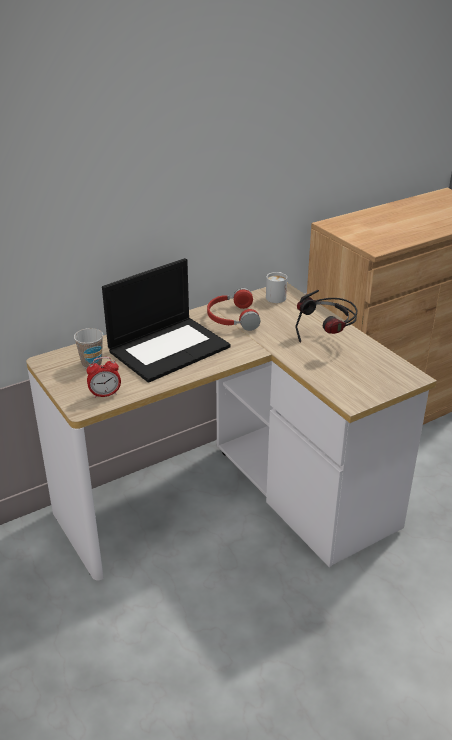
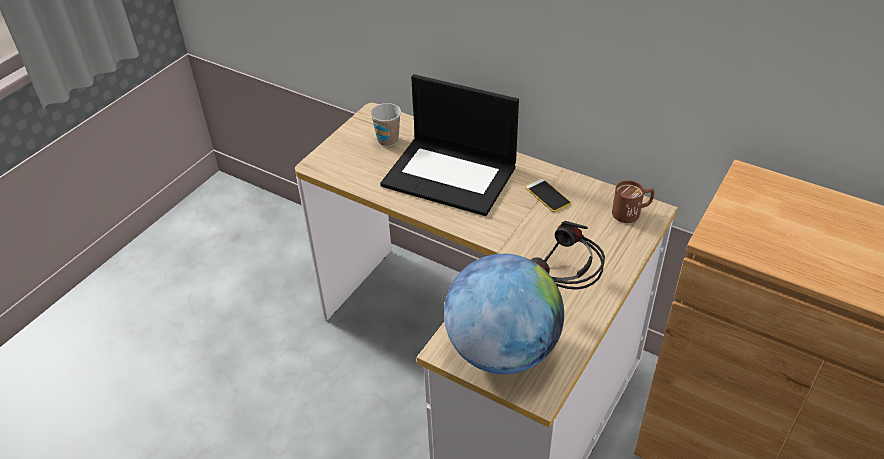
camera: 65 degrees right, 10 degrees up
alarm clock [86,357,121,398] -> none
red headphones [207,288,261,331] -> phone [525,179,571,212]
white mug [266,272,287,303] -> brown mug [612,180,654,223]
none -> globe [444,254,564,374]

